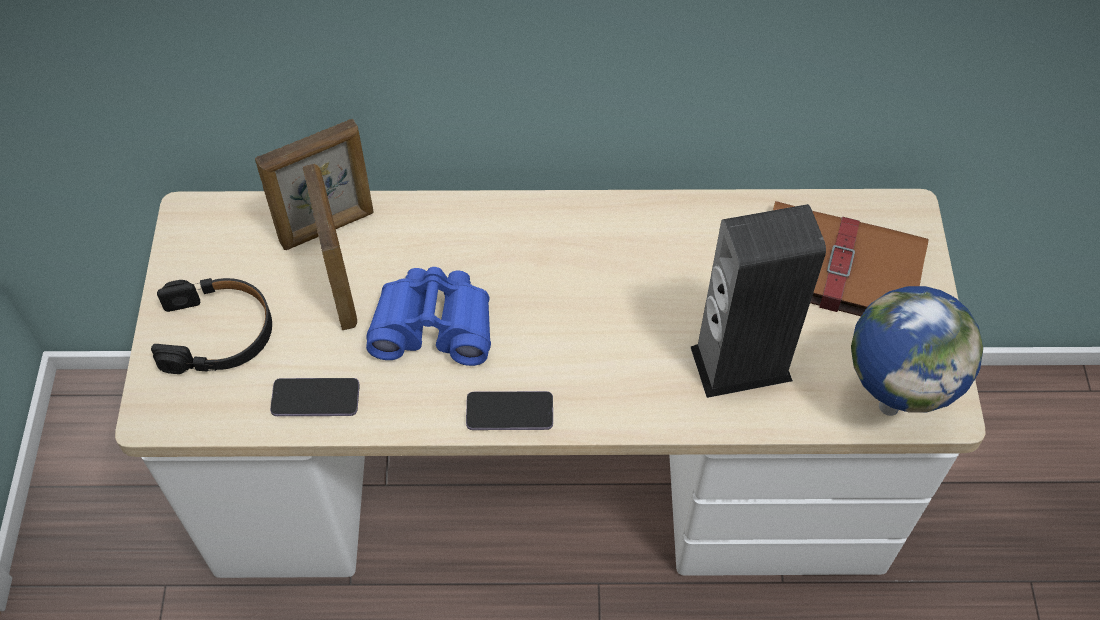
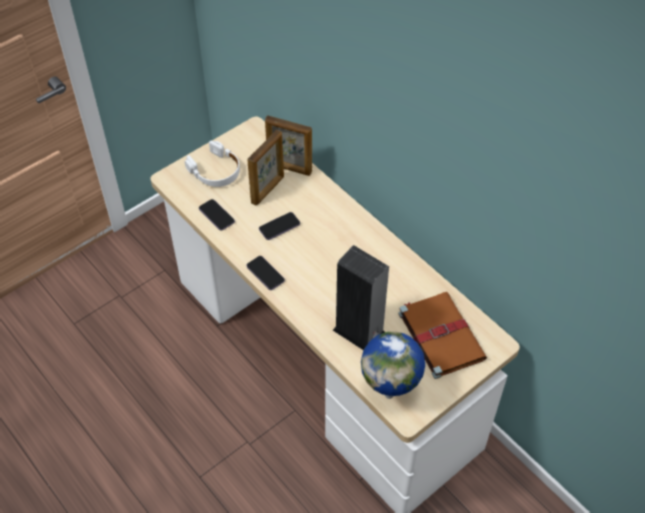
camera: 50 degrees right, 5 degrees down
black headphones [151,278,272,374] -> white headphones [185,141,240,187]
blue binoculars [366,267,491,366] -> phone [259,212,300,240]

